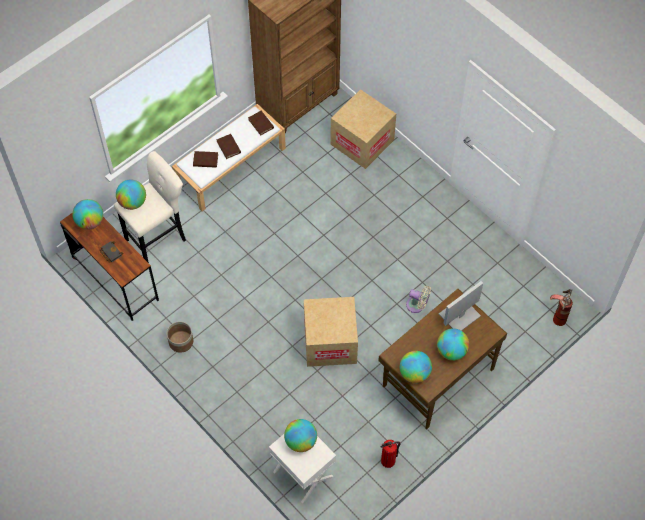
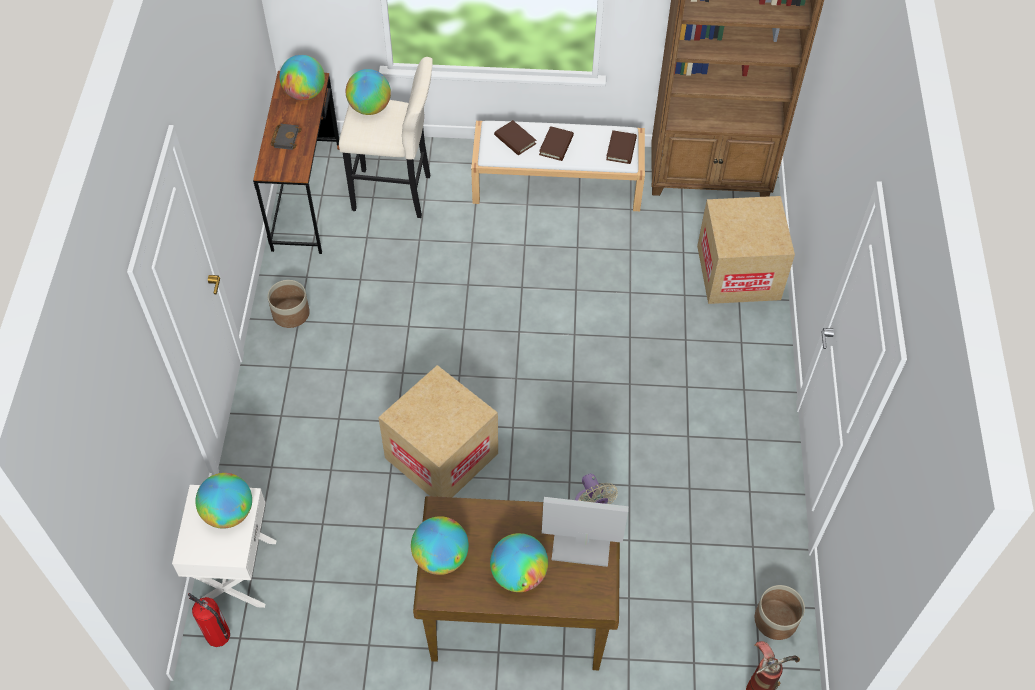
camera: 45 degrees right, 5 degrees down
fire extinguisher [381,440,401,468] -> fire extinguisher moved to [188,593,230,647]
none -> planter [755,585,805,640]

